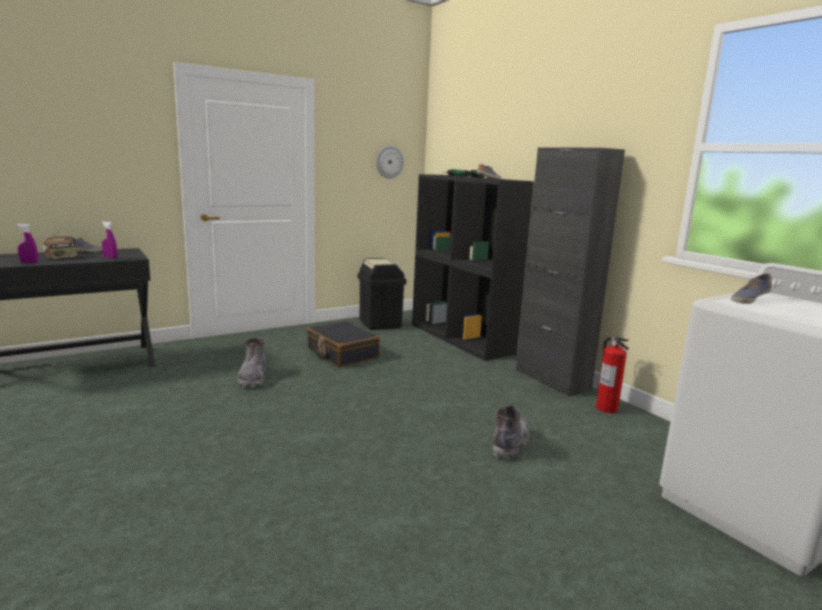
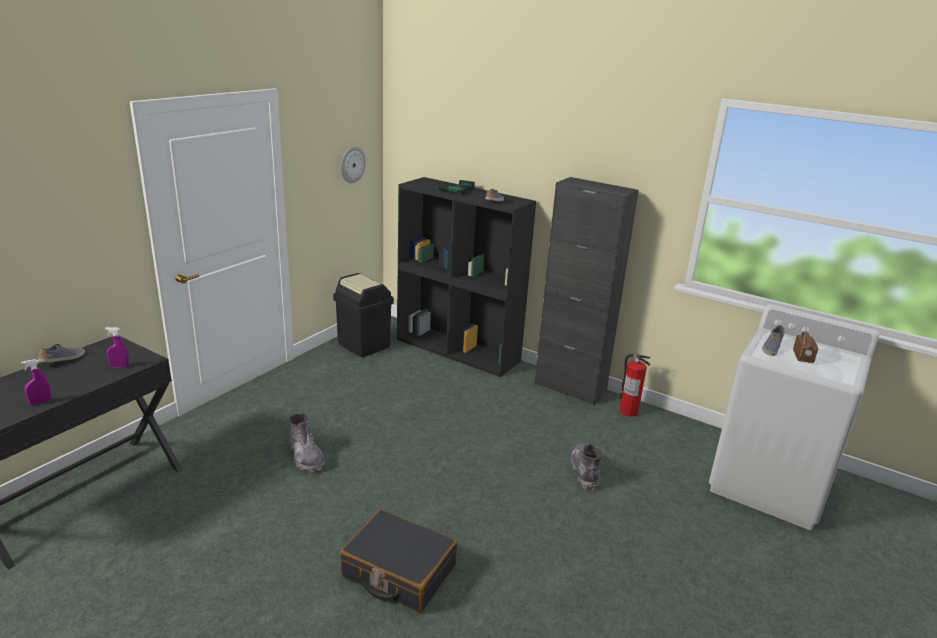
camera: 25 degrees left, 10 degrees up
radio [43,227,78,259] -> radio moved to [793,324,818,363]
black suitcase [307,321,380,367] -> black suitcase moved to [339,509,457,613]

